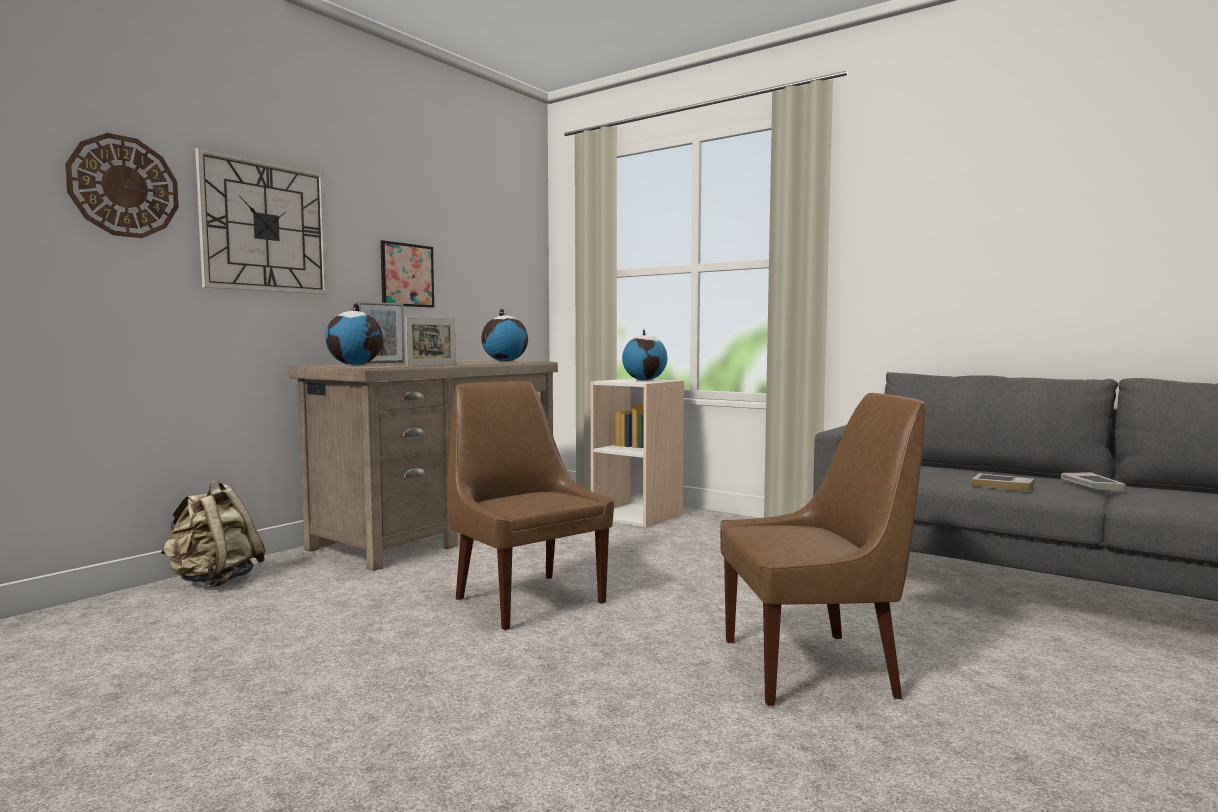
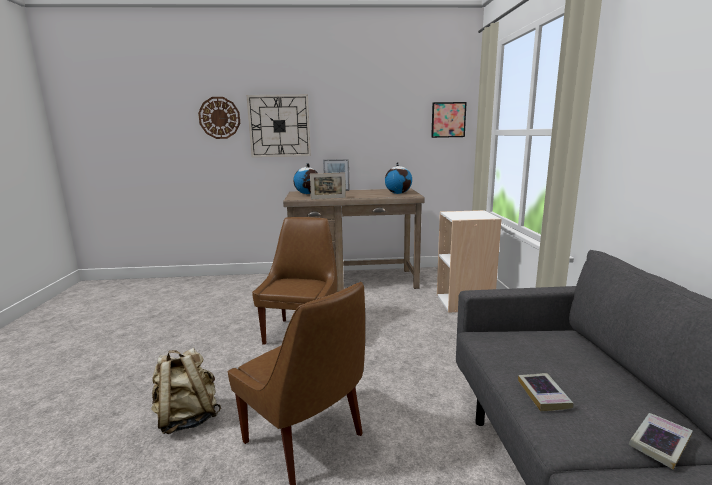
camera: 50 degrees right, 10 degrees up
beige backpack [161,481,266,587] -> beige backpack moved to [151,348,221,434]
picture [380,240,434,308] -> picture moved to [431,102,467,138]
globe [622,329,667,381] -> none

